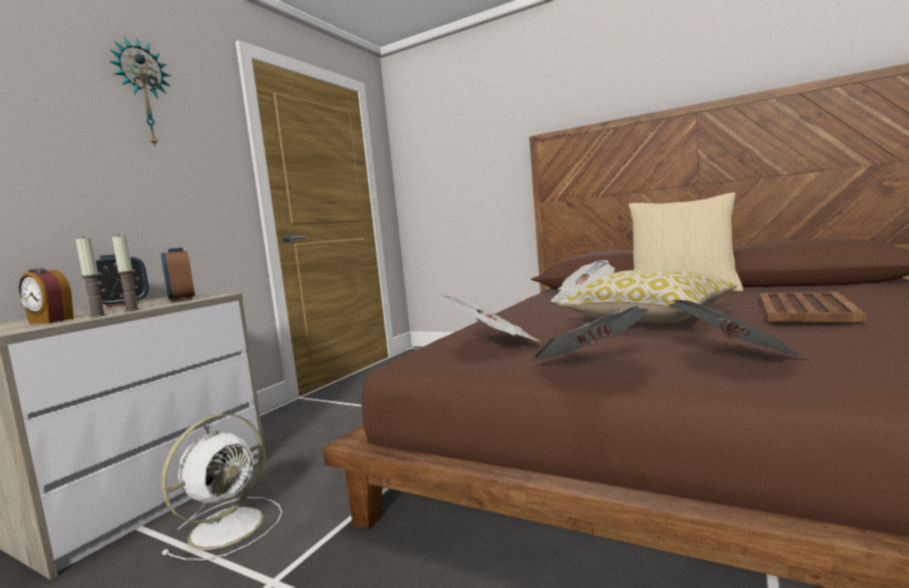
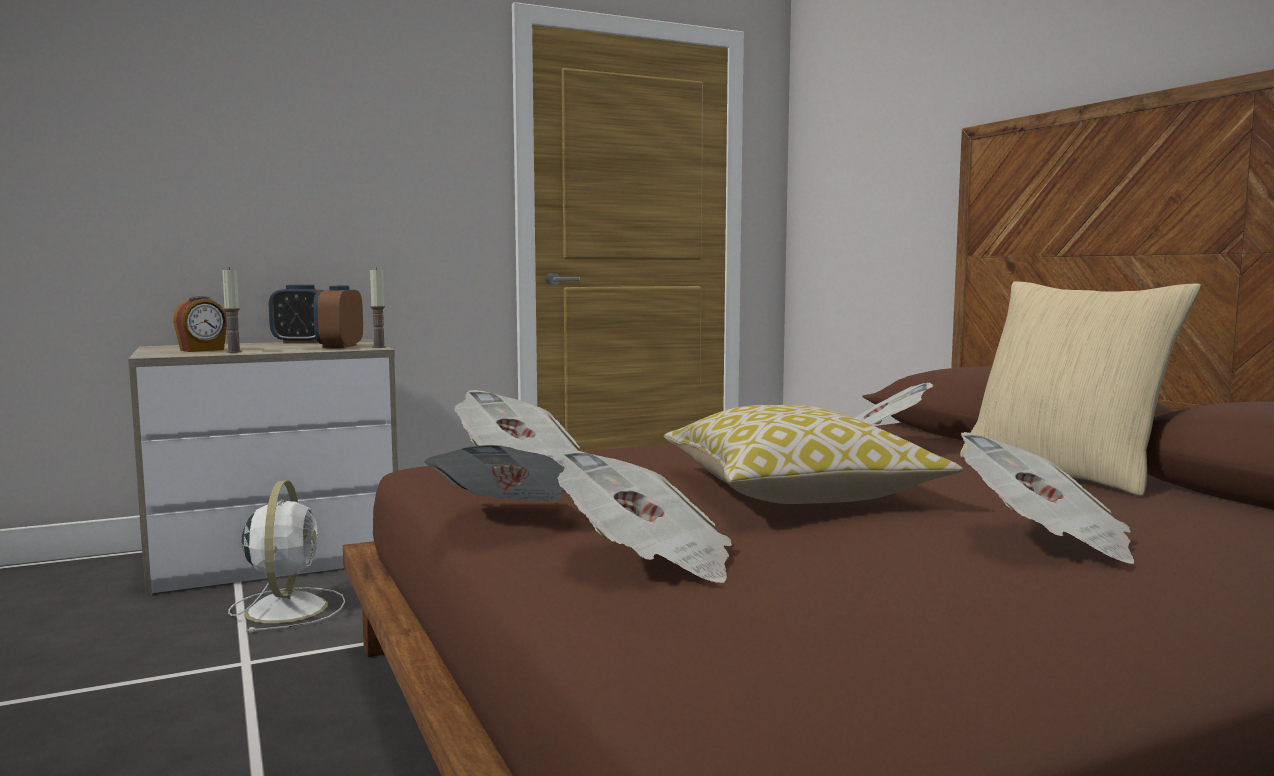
camera: 35 degrees right, 0 degrees up
alarm clock [19,268,74,324] -> alarm clock turned 105 degrees counterclockwise [173,296,227,352]
wall clock [109,37,171,147] -> none
candle [112,234,140,312] -> candle moved to [370,267,386,348]
white fan [161,414,282,561] -> white fan turned 75 degrees counterclockwise [228,480,345,633]
brown tray [760,292,867,322] -> newspaper [961,432,1134,564]

